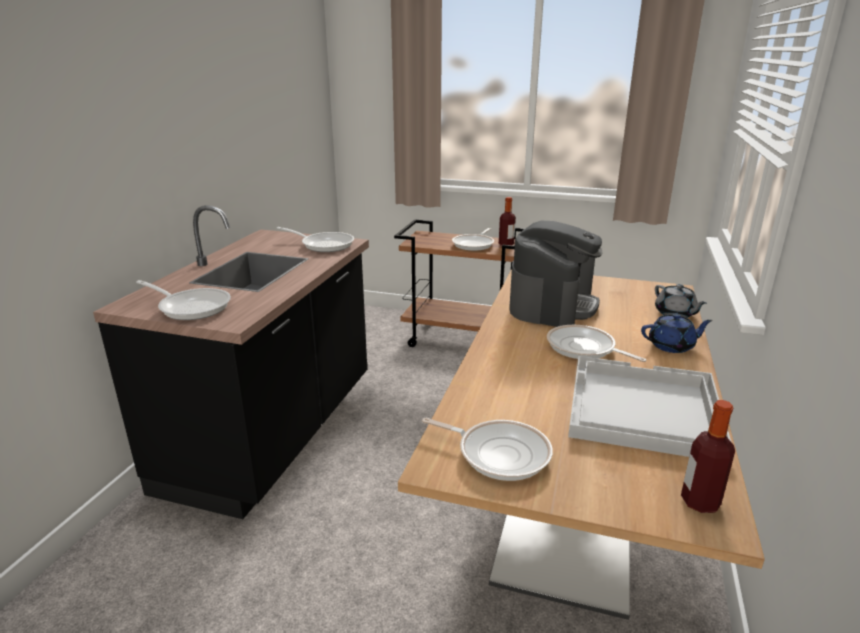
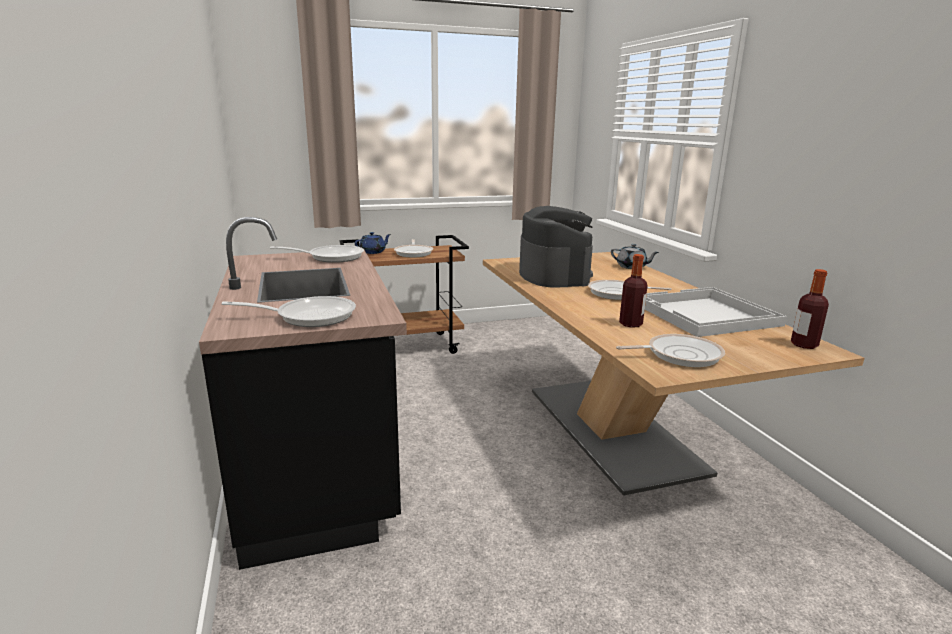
camera: 35 degrees left, 5 degrees down
bottle [499,197,516,246] -> bottle moved to [619,254,647,328]
blue teapot [641,314,713,353] -> blue teapot moved to [355,232,391,254]

